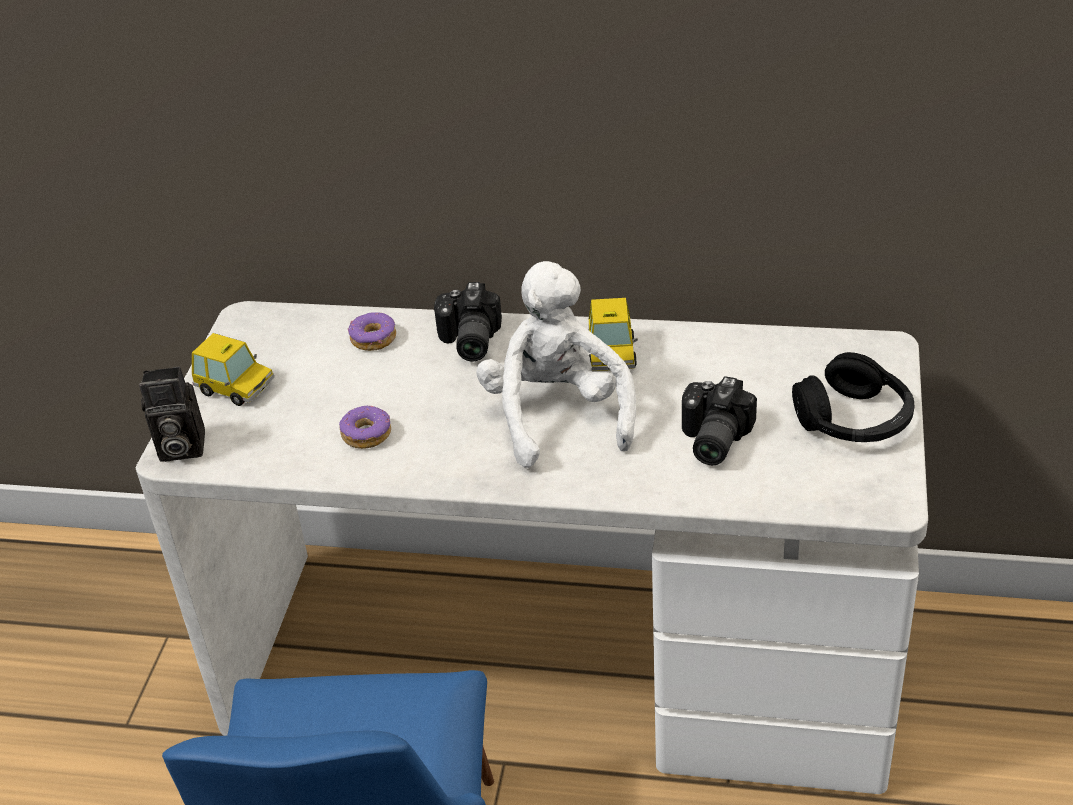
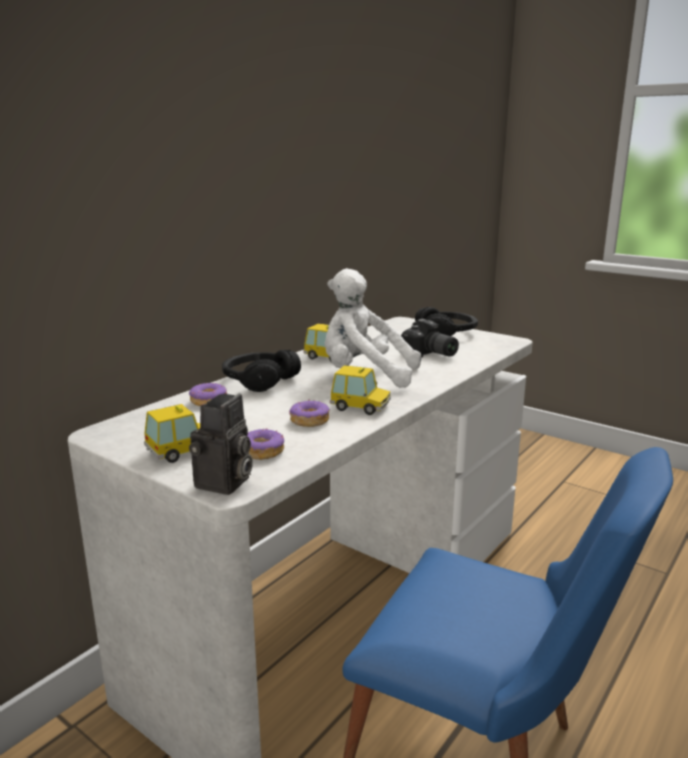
camera: 65 degrees left, 20 degrees down
camera [434,282,502,361] -> black headphones [222,350,301,392]
none -> donut [247,428,284,460]
none -> toy car [330,365,391,415]

